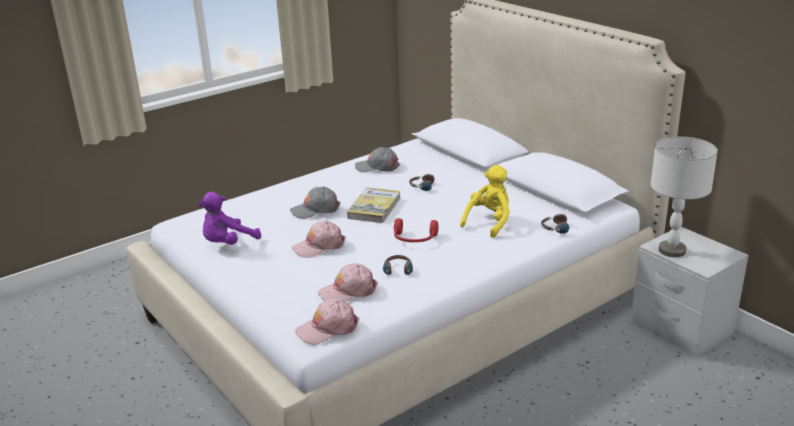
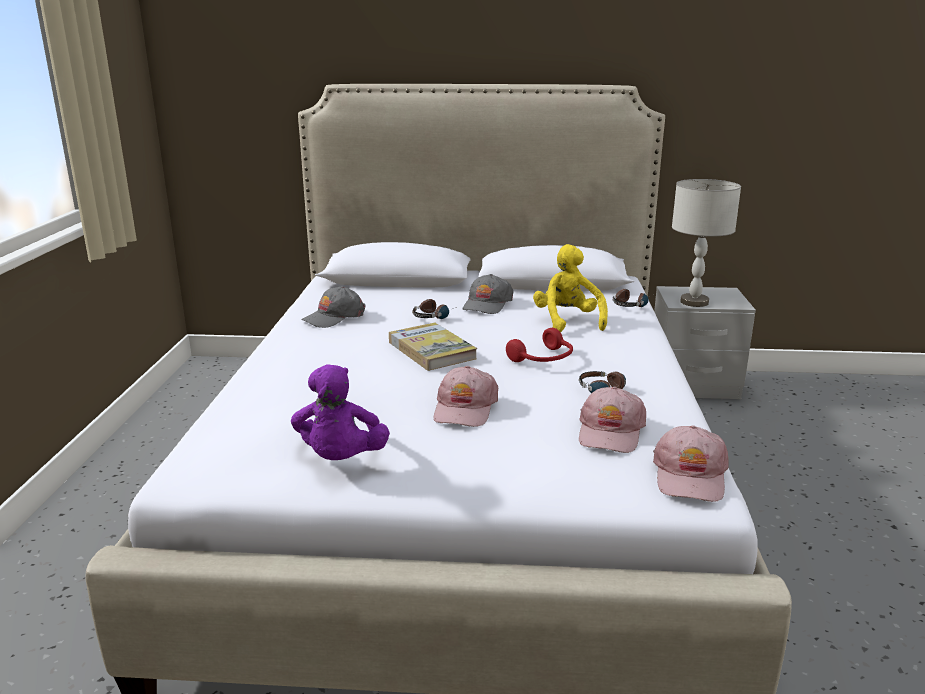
camera: 50 degrees left, 5 degrees down
grey cap [290,187,341,219] -> grey cap moved to [463,274,514,314]

